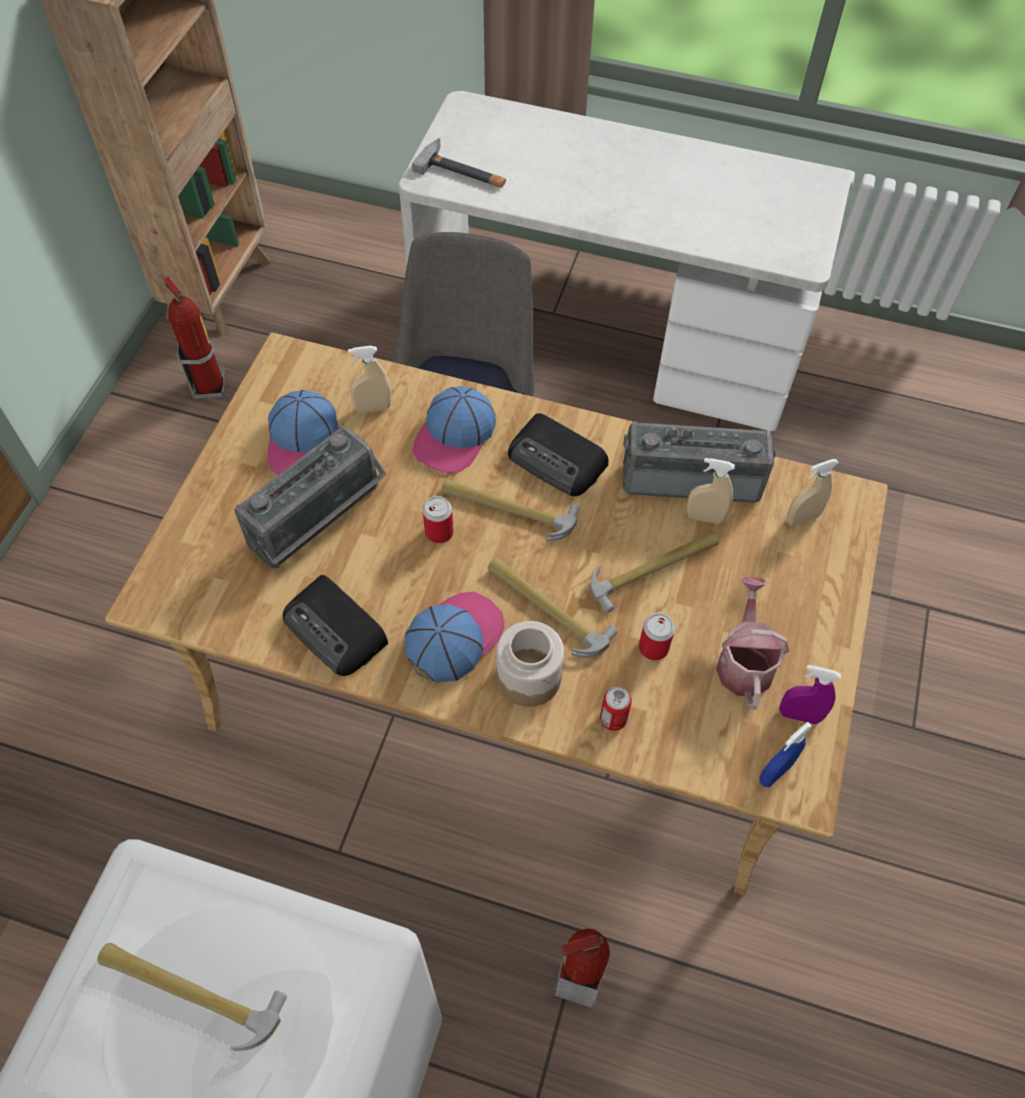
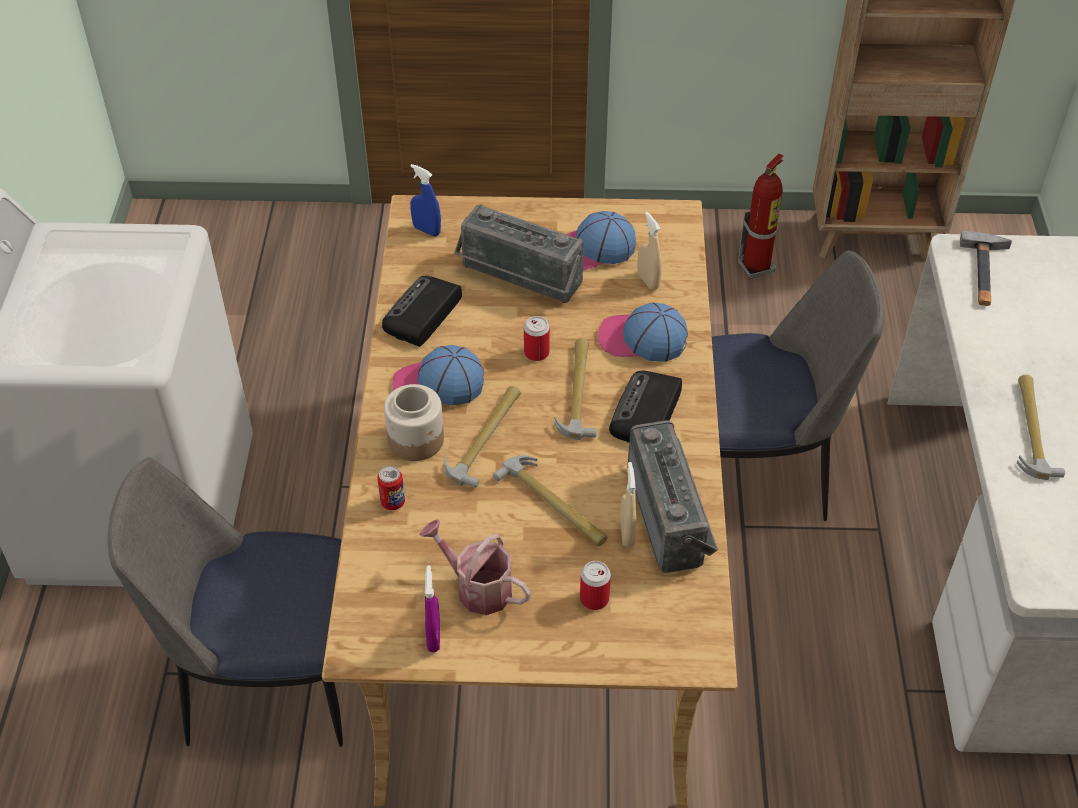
camera: 75 degrees right, 10 degrees down
hammer [97,943,287,1051] -> hammer moved to [1017,375,1065,480]
cap [405,591,505,683] -> cap turned 150 degrees clockwise [392,345,484,406]
fire extinguisher [554,929,610,1008] -> chair [108,457,343,747]
can [639,613,675,660] -> can moved to [580,561,611,610]
watering can [716,577,789,710] -> watering can turned 135 degrees counterclockwise [419,519,531,615]
blue spray bottle [760,722,812,787] -> blue spray bottle moved to [410,164,441,237]
beige spray bottle [787,459,839,526] -> none

